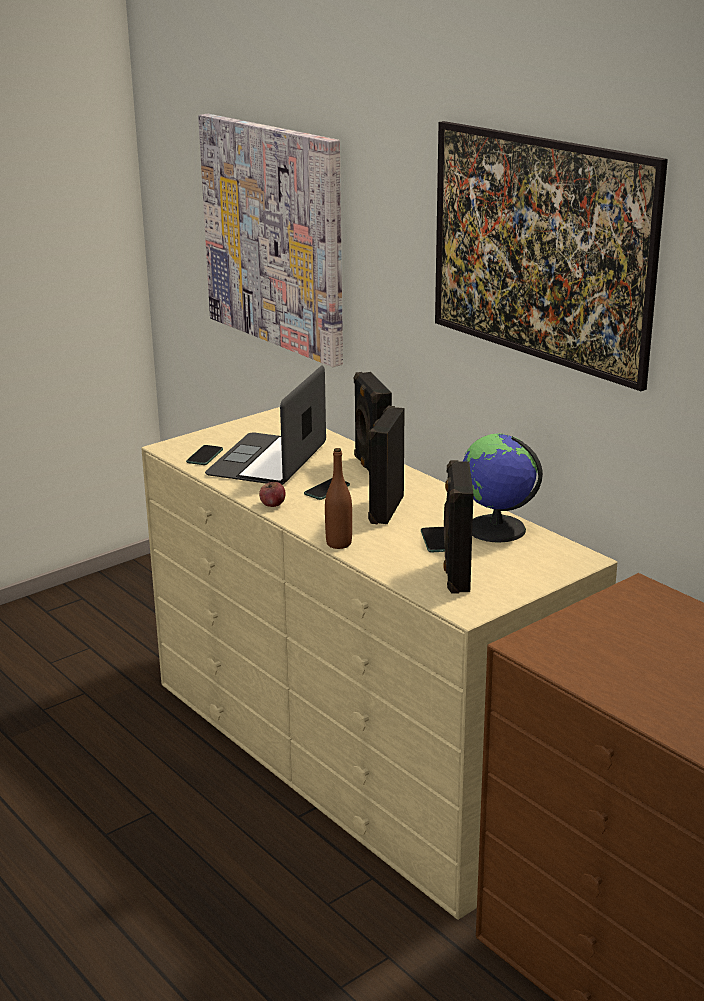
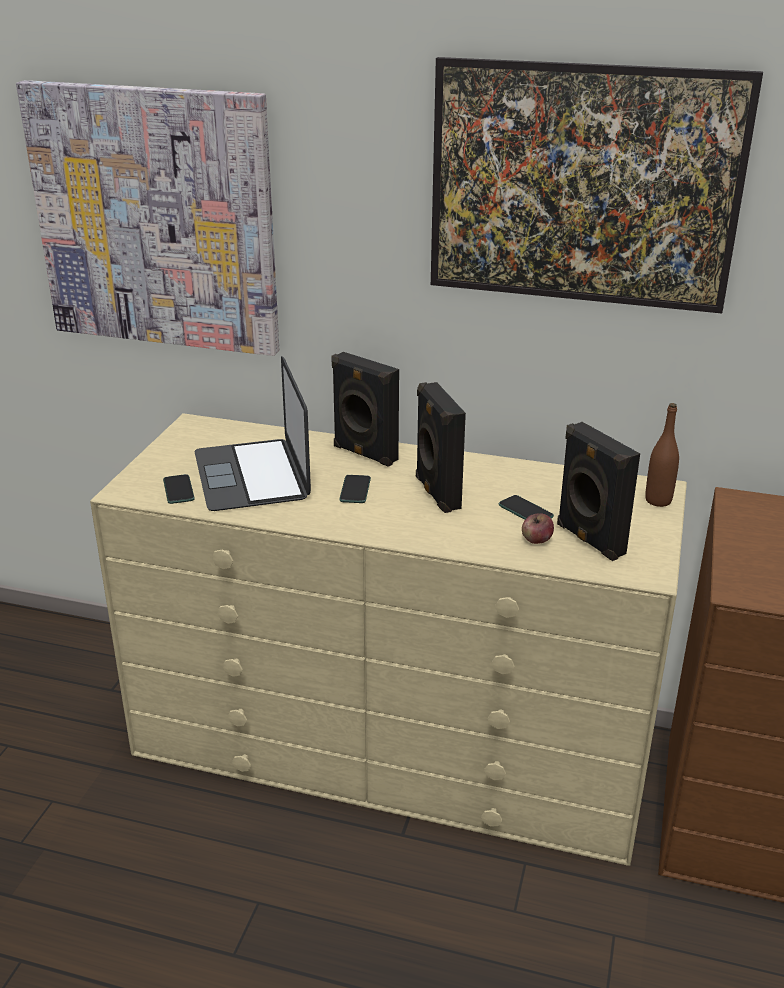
camera: 35 degrees left, 5 degrees up
apple [259,481,286,507] -> apple moved to [522,513,554,544]
brown bottle [325,448,352,549] -> brown bottle moved to [645,403,679,507]
globe [463,433,543,543] -> none

